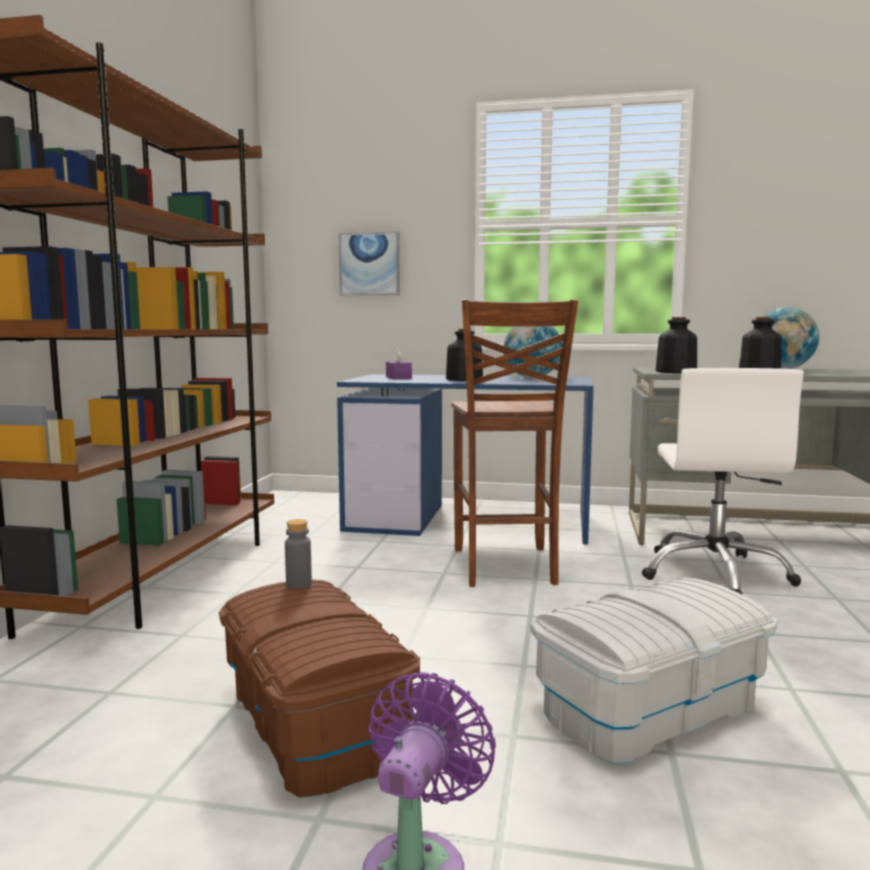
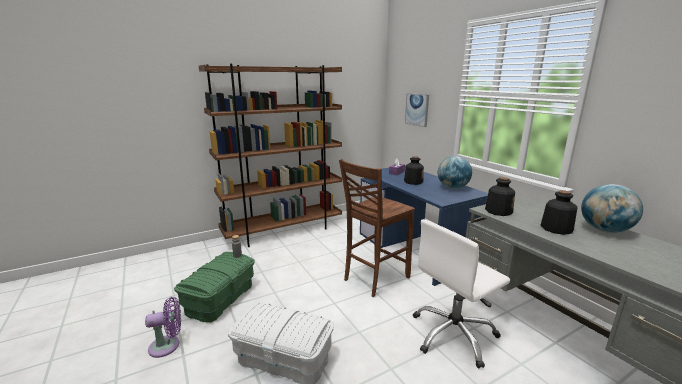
camera: 50 degrees right, 10 degrees up
brown storage box [219,580,420,798] -> green storage box [174,252,255,322]

